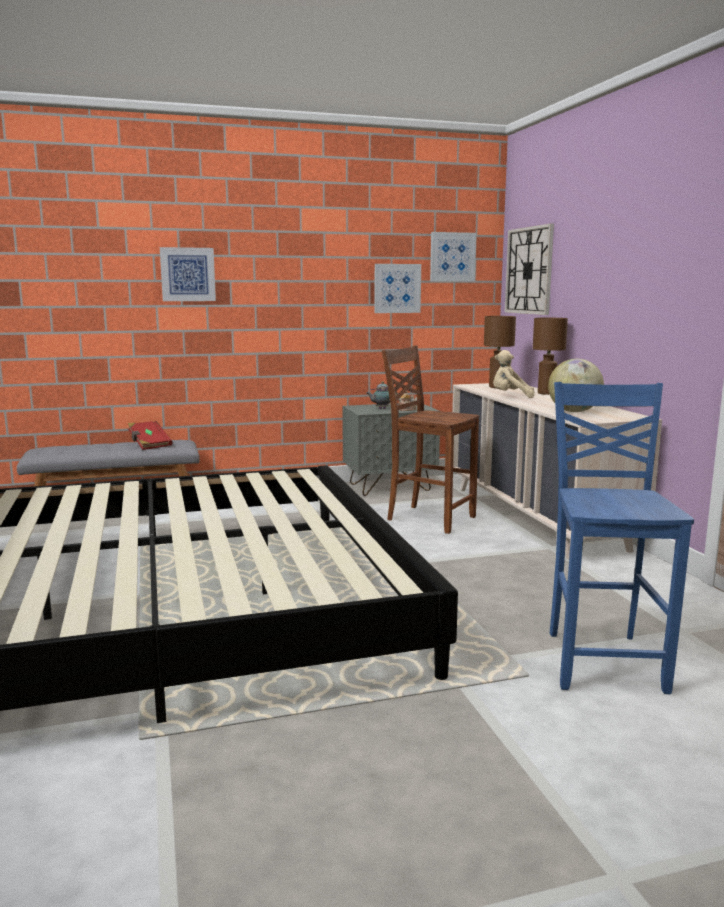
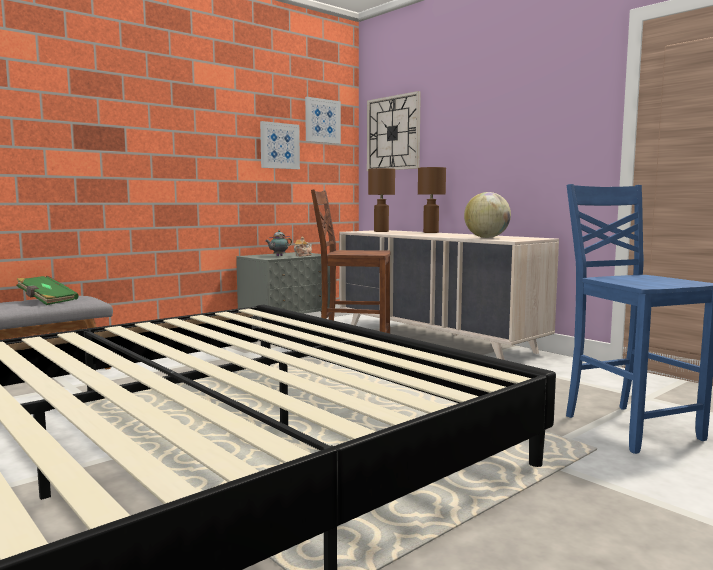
camera: 25 degrees left, 5 degrees down
red book [128,421,172,450] -> green book [16,276,79,305]
picture [160,247,216,301] -> none
beige plush toy [493,350,534,398] -> none

